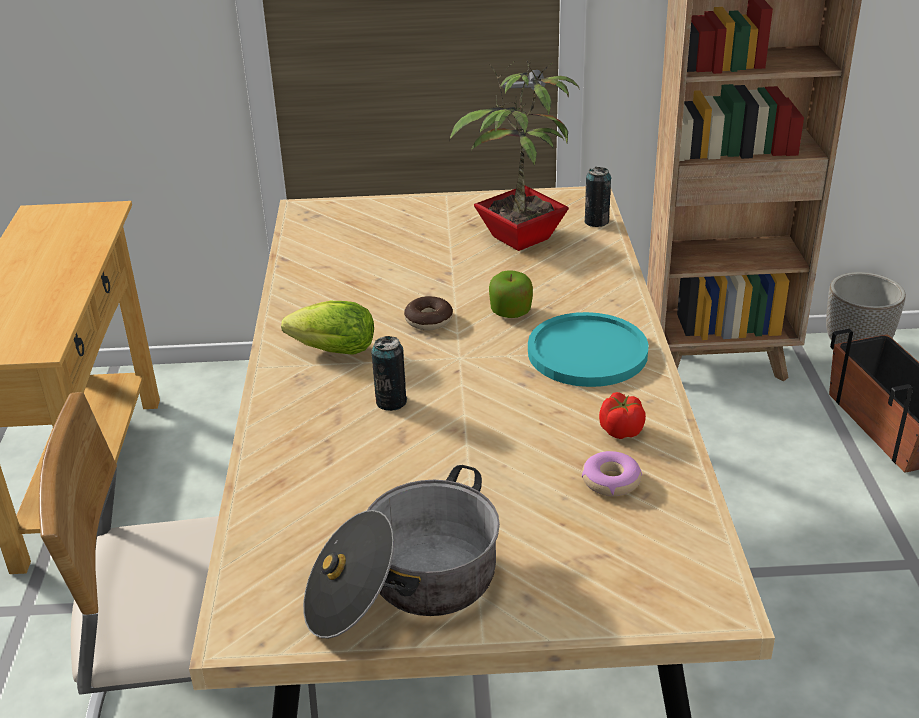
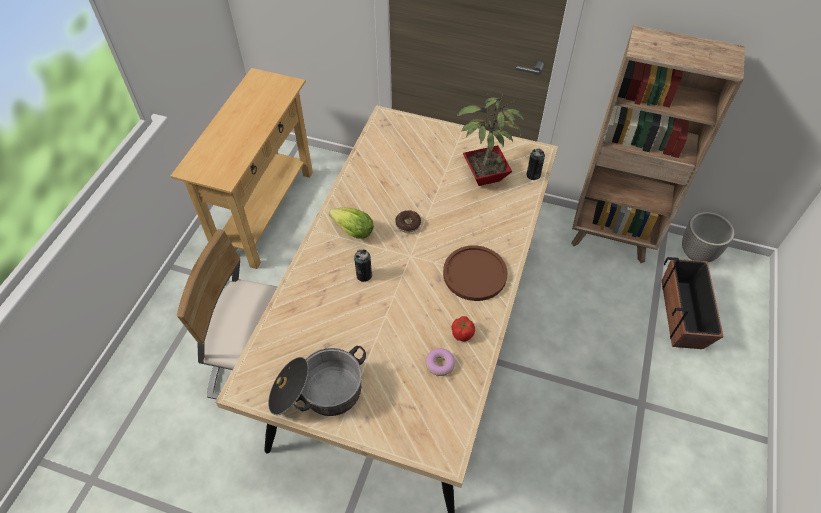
camera: 20 degrees right, 20 degrees up
apple [489,270,533,318] -> none
turquoise plate [528,312,649,387] -> brown plate [443,245,508,301]

